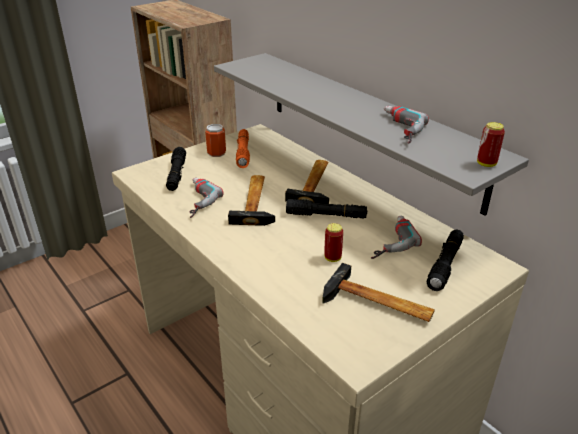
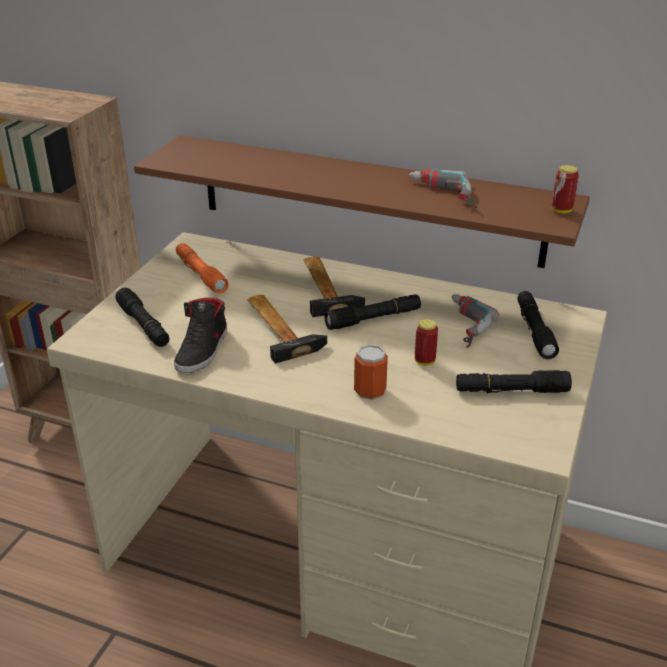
camera: 30 degrees left, 0 degrees up
power drill [190,178,224,218] -> black shoe [174,298,227,373]
can [205,124,226,157] -> can moved to [354,344,388,400]
grey shelf [214,53,529,216] -> brown shelf [134,135,590,268]
hammer [322,263,435,322] -> black flashlight [456,370,572,393]

